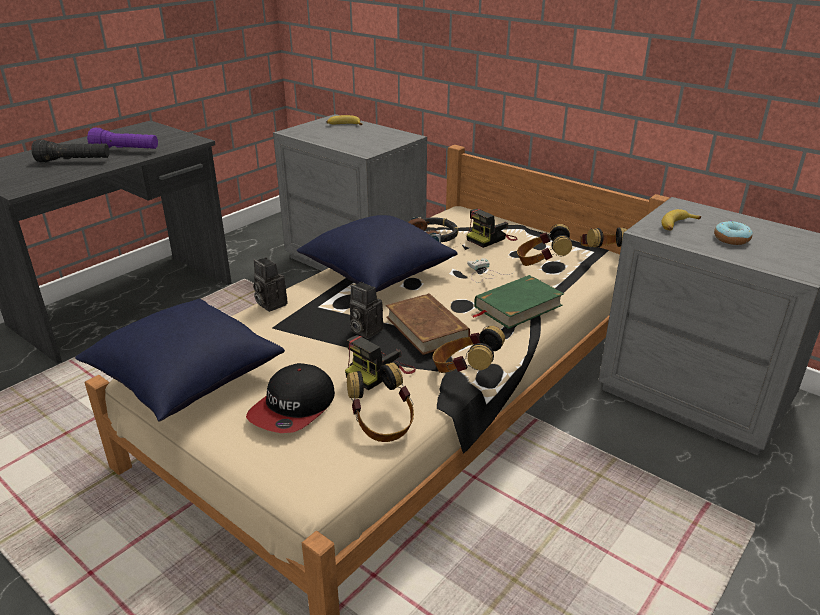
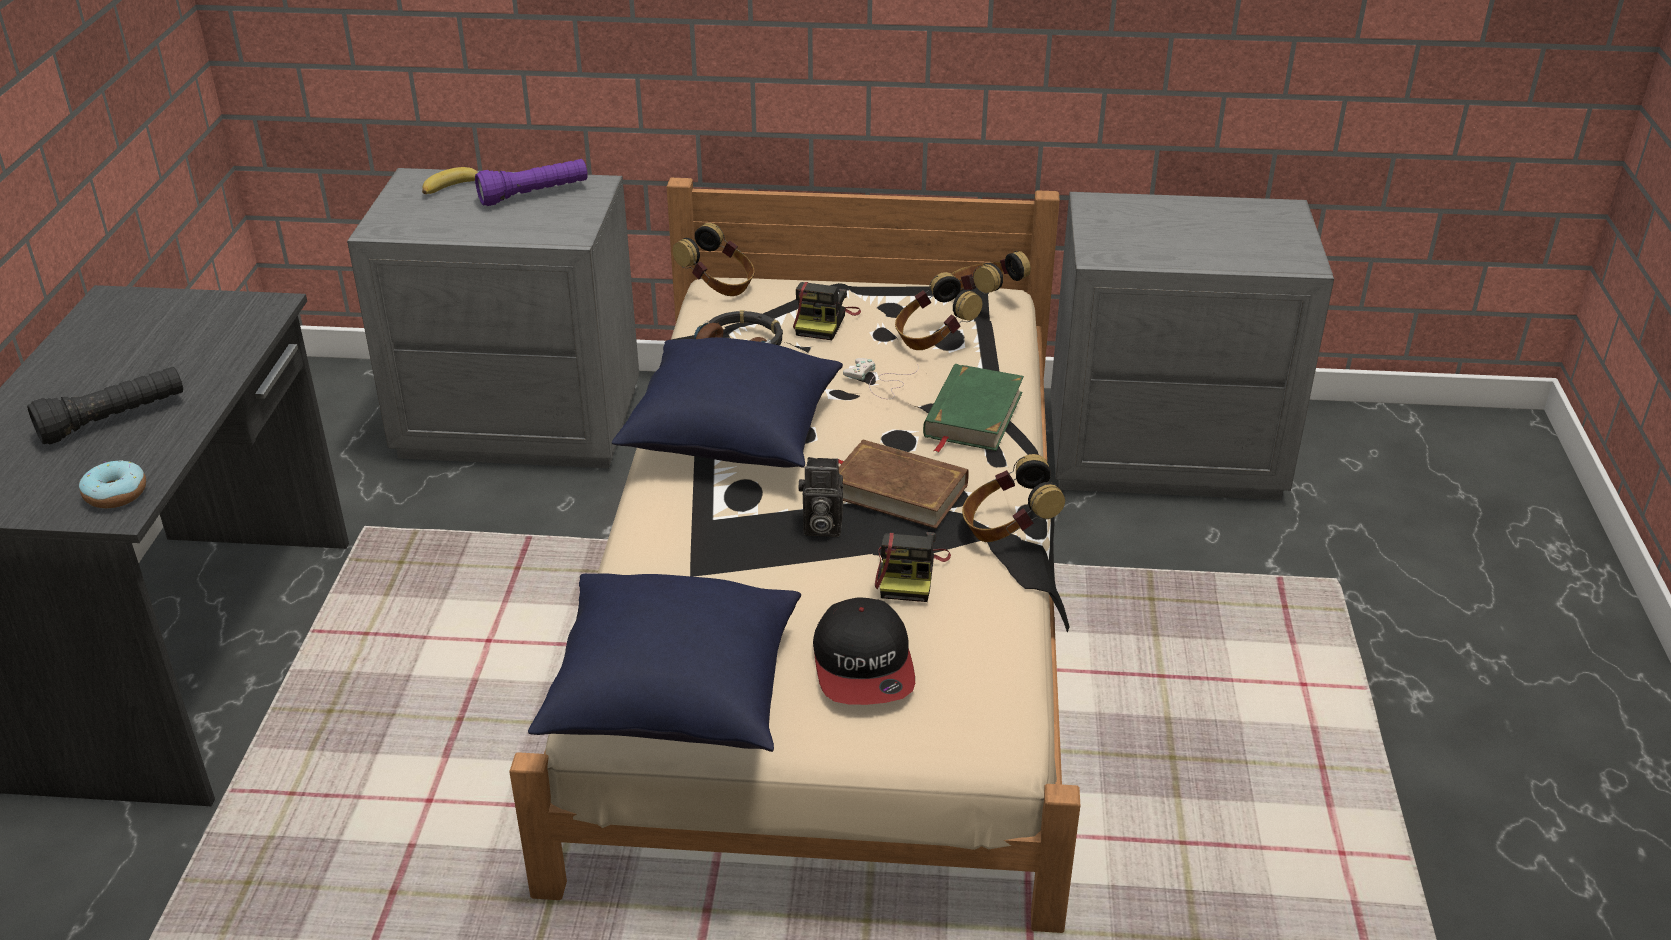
camera: 35 degrees left, 5 degrees up
purple flashlight [87,128,158,149] -> purple flashlight moved to [475,159,588,206]
camera [253,258,288,312] -> none
headphones [347,362,414,442] -> headphones moved to [673,223,755,296]
banana [661,209,701,231] -> none
donut [714,220,753,245] -> donut moved to [79,460,146,508]

